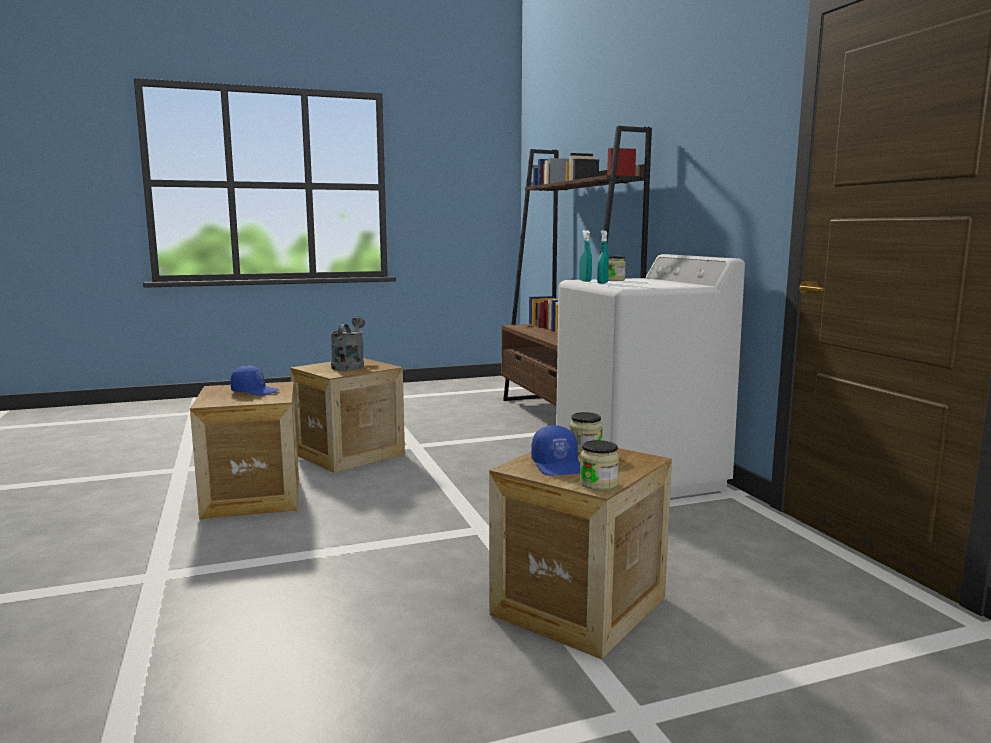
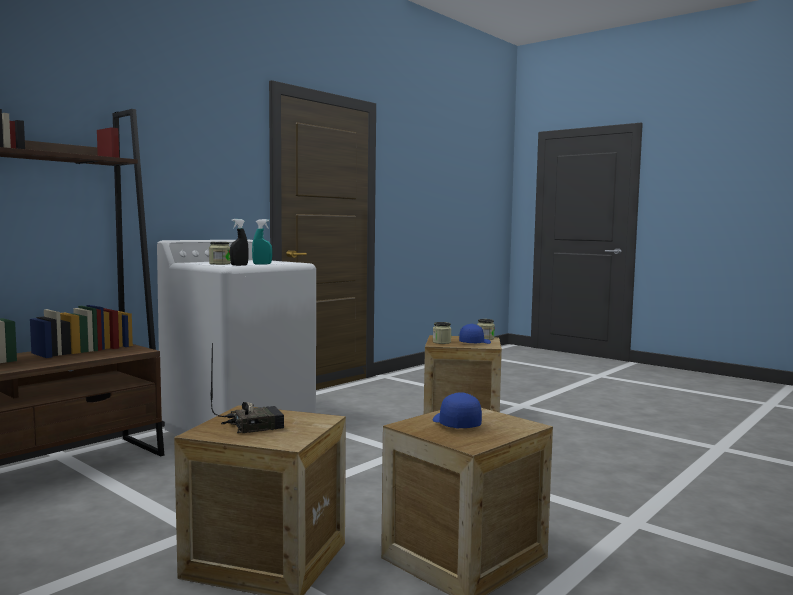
camera: 120 degrees left, 5 degrees down
grey watering can [331,316,365,370] -> radio [211,343,284,433]
turquoise spray bottle [579,230,592,282] -> black spray bottle [230,219,249,266]

